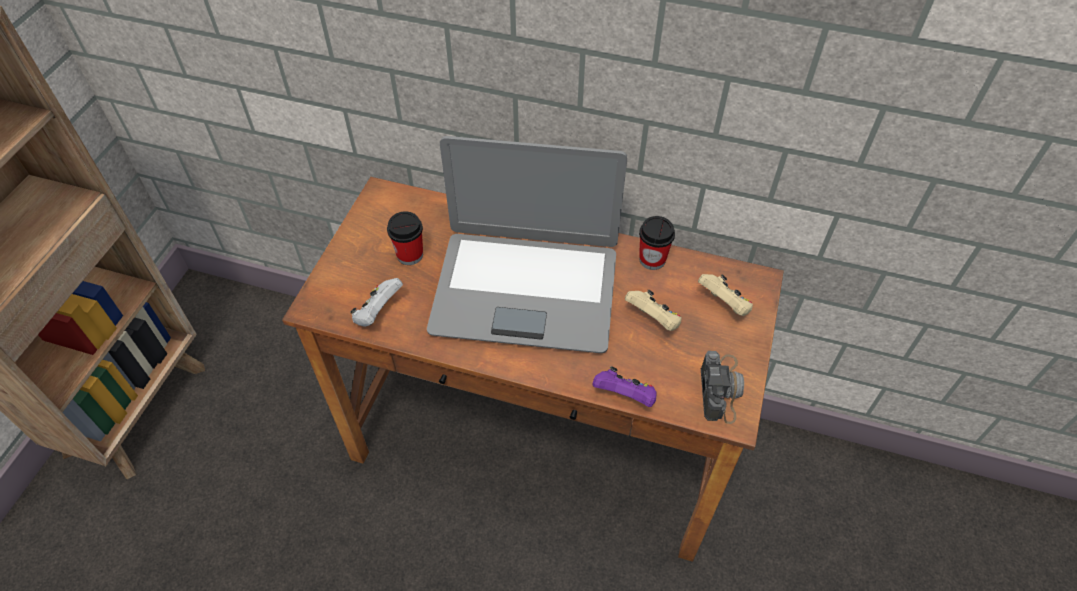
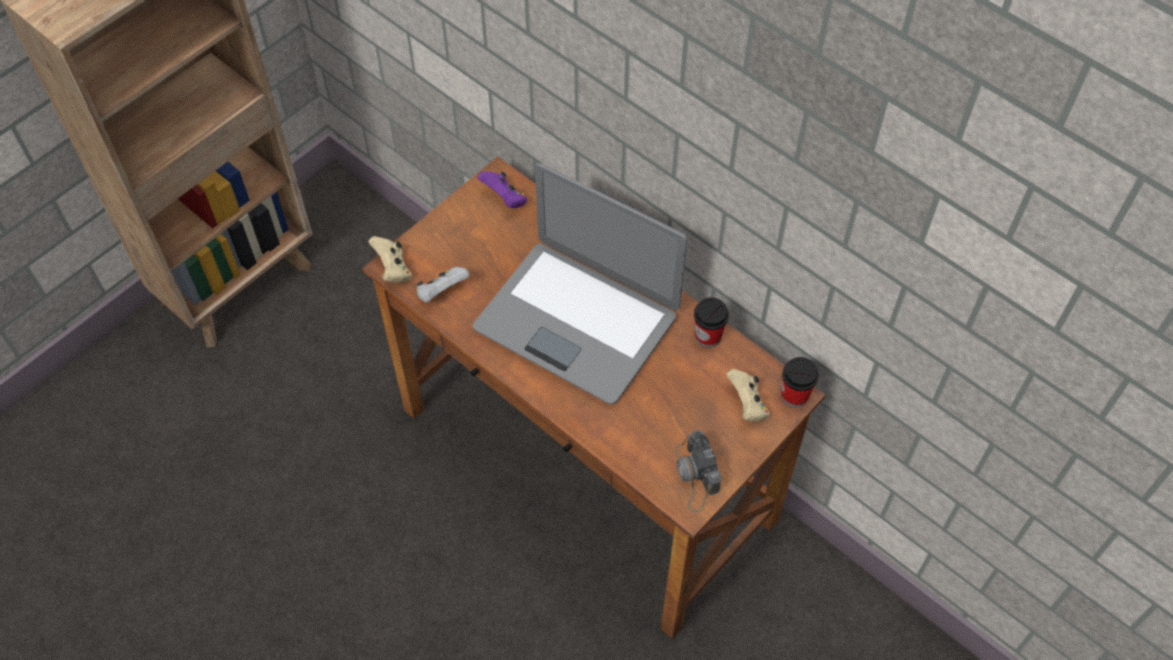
camera: 25 degrees right, 5 degrees up
cup [387,211,423,265] -> cup moved to [781,357,819,407]
purple game controller [593,367,656,407] -> purple game controller moved to [477,172,527,208]
beige game controller [625,290,682,331] -> beige game controller moved to [368,236,412,283]
camera [701,351,744,424] -> camera turned 135 degrees clockwise [675,430,721,513]

